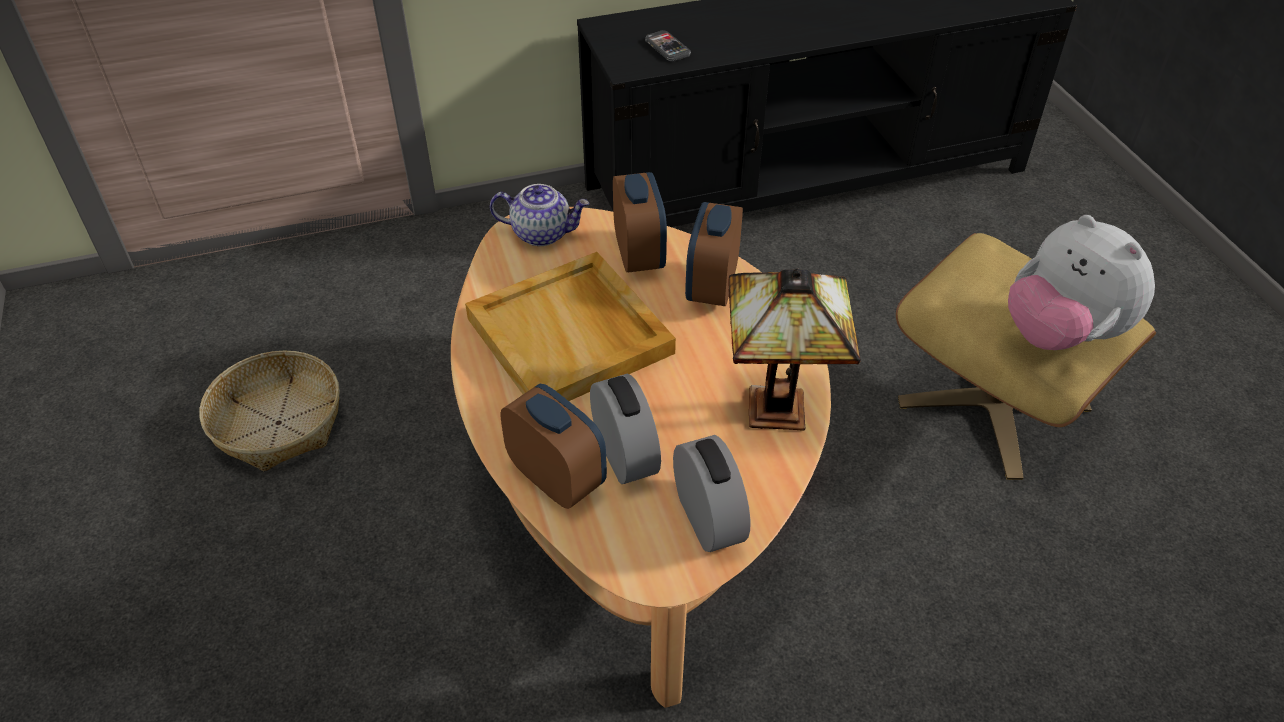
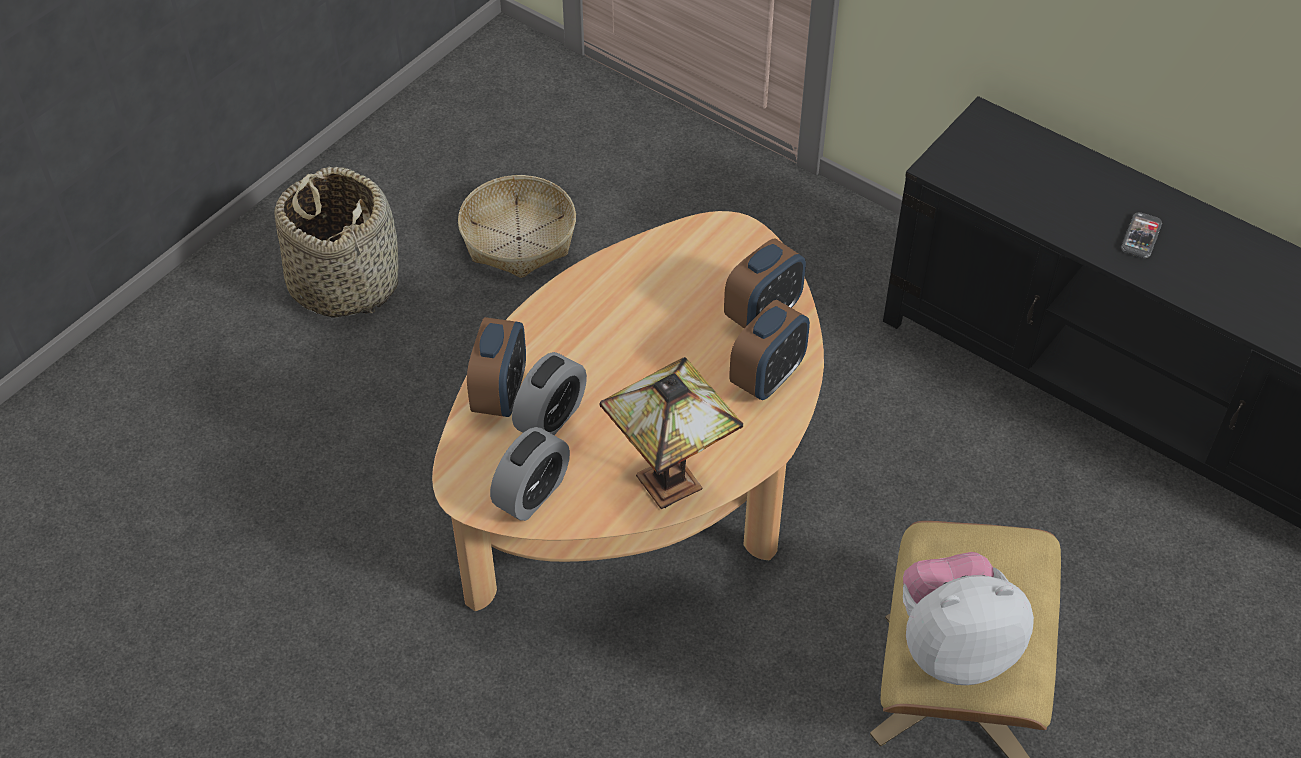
camera: 55 degrees right, 5 degrees up
beige tray [465,252,676,401] -> none
teapot [490,184,590,246] -> none
phone [645,30,691,61] -> phone moved to [1121,212,1162,258]
alarm clock [685,202,743,306] -> alarm clock turned 150 degrees clockwise [729,300,810,400]
plush toy [1008,215,1155,350] -> plush toy turned 60 degrees clockwise [903,552,1034,685]
none -> basket [275,167,398,318]

